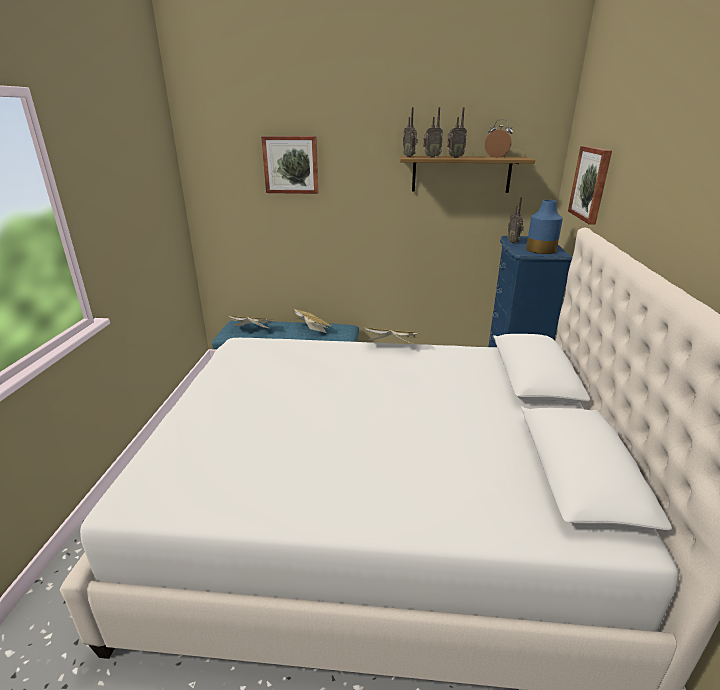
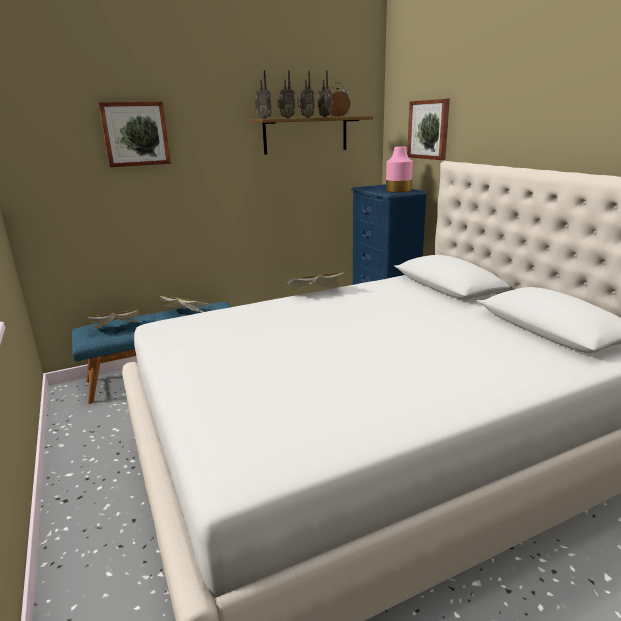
camera: 30 degrees left, 5 degrees down
radio [507,197,524,243] -> radio moved to [317,70,333,117]
blue vase [526,200,563,254] -> pink vase [386,146,413,193]

